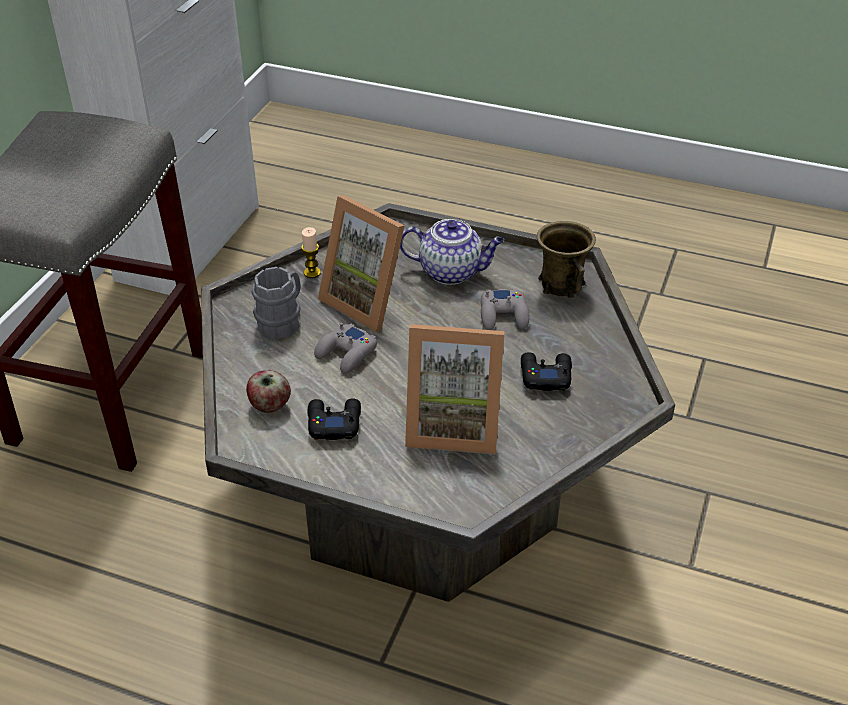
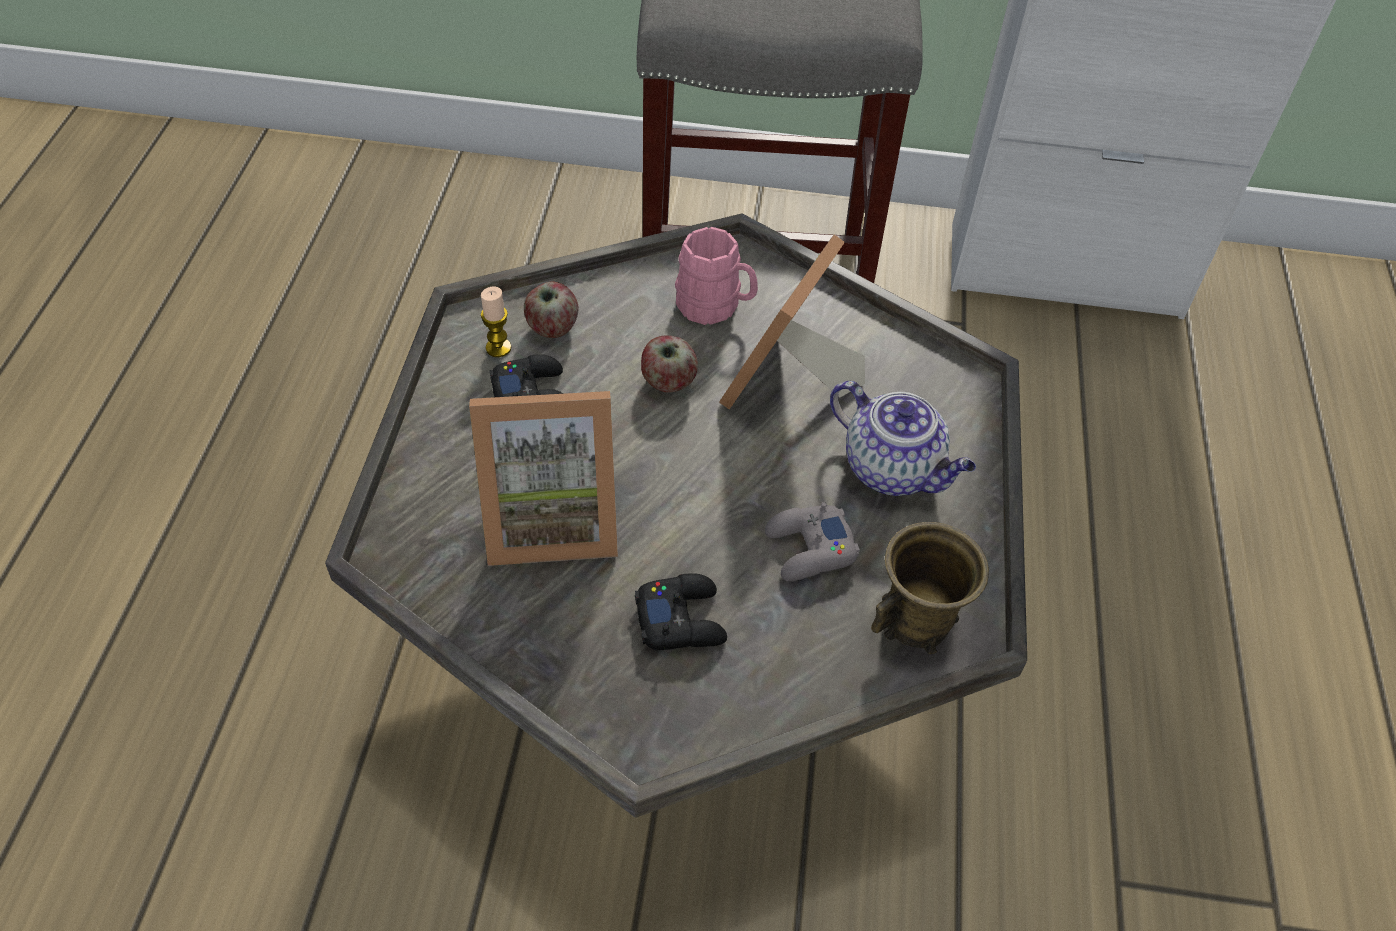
camera: 75 degrees right, 10 degrees up
grey mug [252,267,300,340] -> pink mug [675,227,758,325]
candle [301,227,321,278] -> candle moved to [481,287,511,357]
grey game controller [314,322,377,374] -> apple [641,335,698,393]
teapot [400,219,504,285] -> teapot turned 45 degrees counterclockwise [830,381,976,496]
picture frame [405,324,505,455] -> picture frame turned 90 degrees counterclockwise [469,391,618,566]

